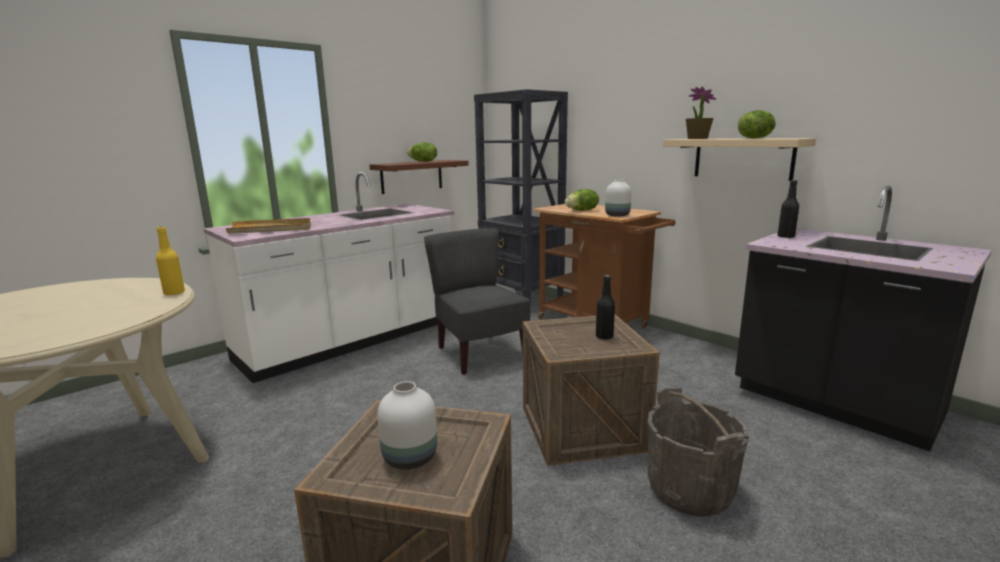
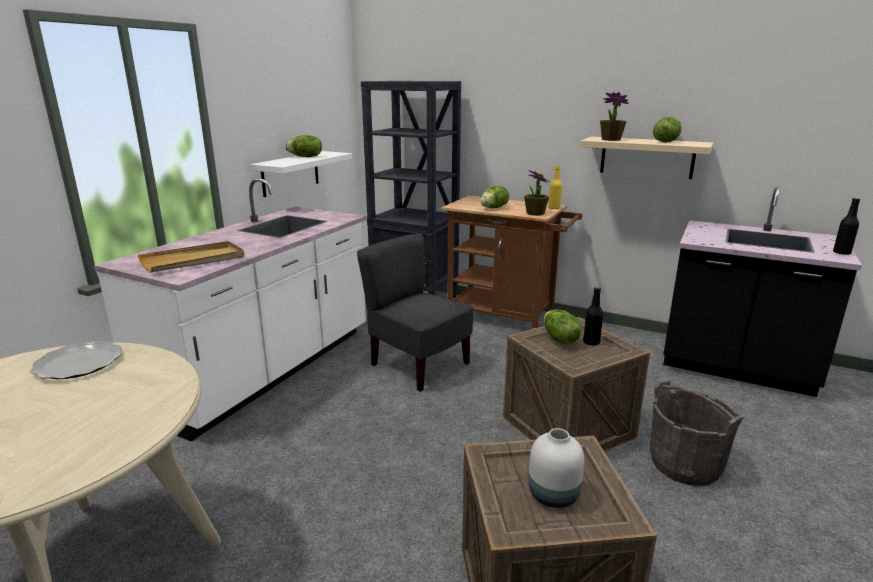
camera: 20 degrees left, 5 degrees up
yellow bottle [156,227,185,296] -> yellow bottle moved to [548,165,562,209]
brown shelf [369,160,469,194] -> white shelf [250,151,352,197]
white vase [605,179,632,217] -> potted plant [524,170,549,216]
black bottle [778,180,799,238] -> black bottle moved to [833,198,860,255]
none -> plate [30,341,122,379]
none -> lettuce [544,309,582,344]

